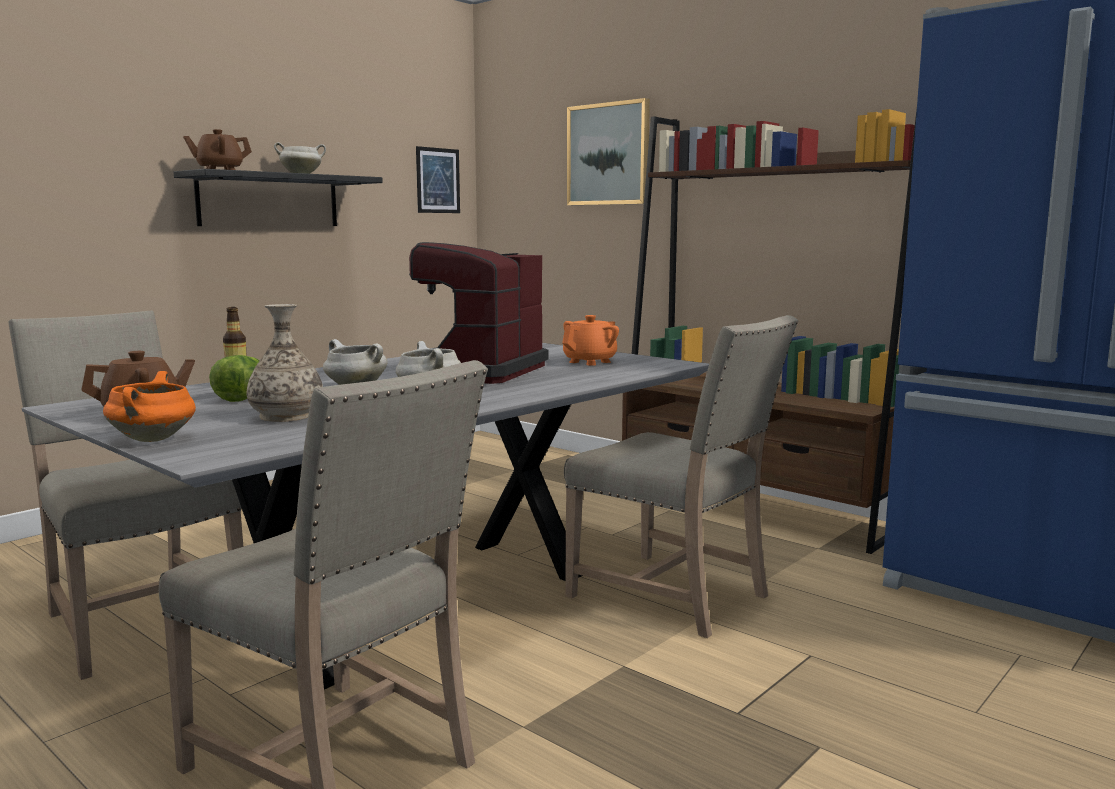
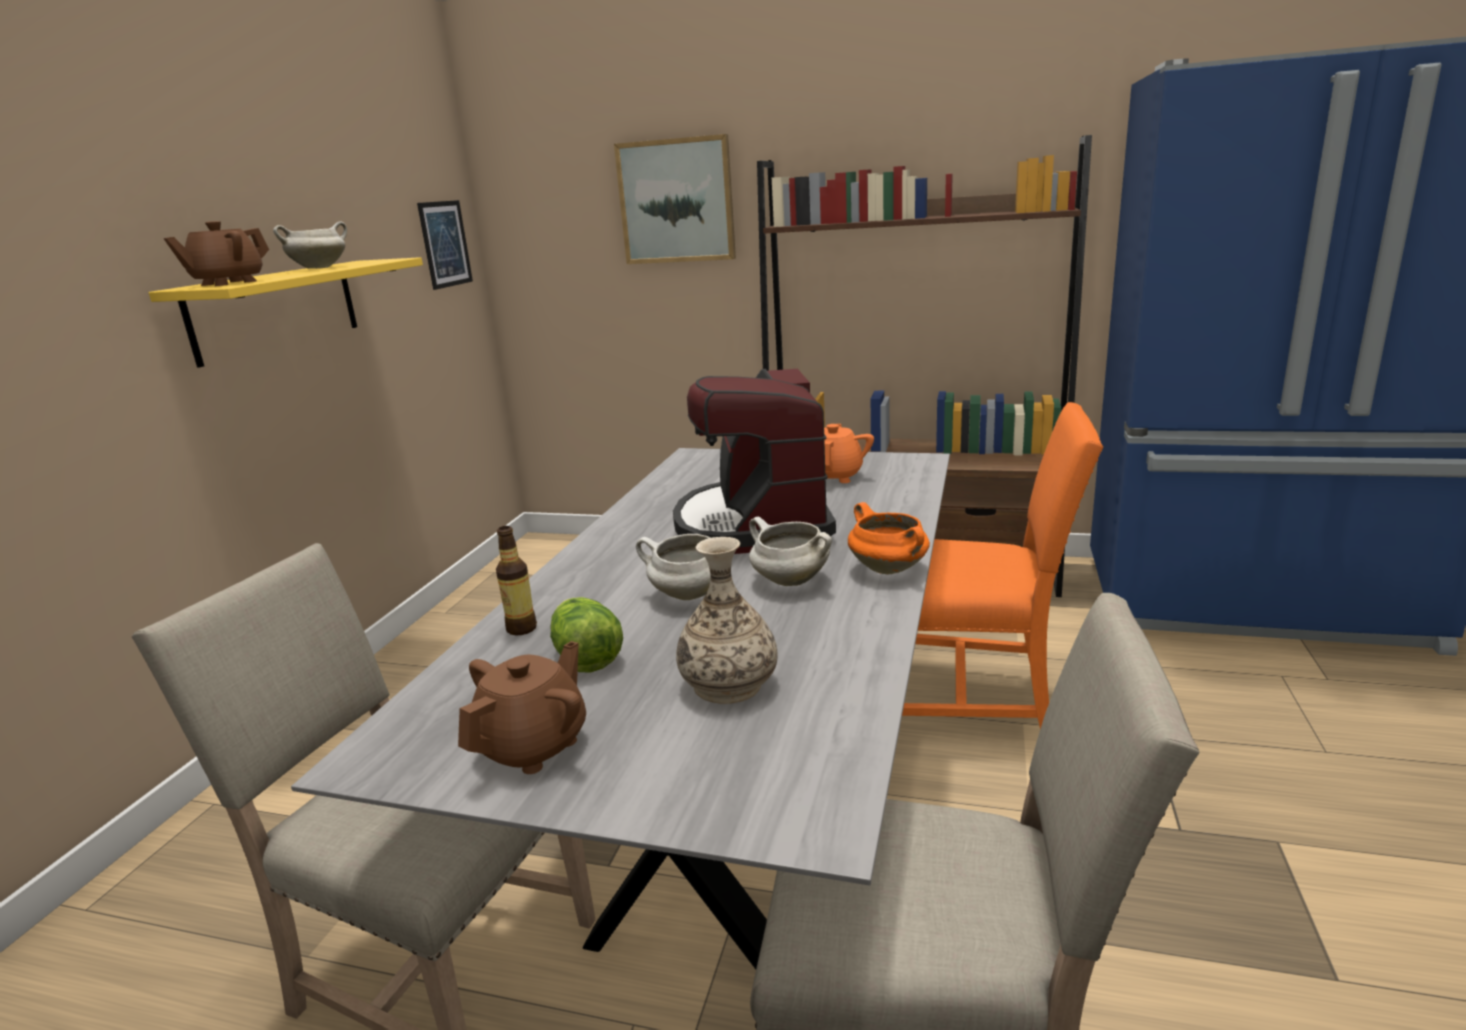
camera: 25 degrees left, 10 degrees up
orange cooking pot [103,371,196,442] -> orange cooking pot moved to [848,502,930,575]
black shelf [174,169,383,226] -> yellow shelf [149,257,423,368]
beige chair [564,315,798,638] -> orange chair [902,402,1103,729]

